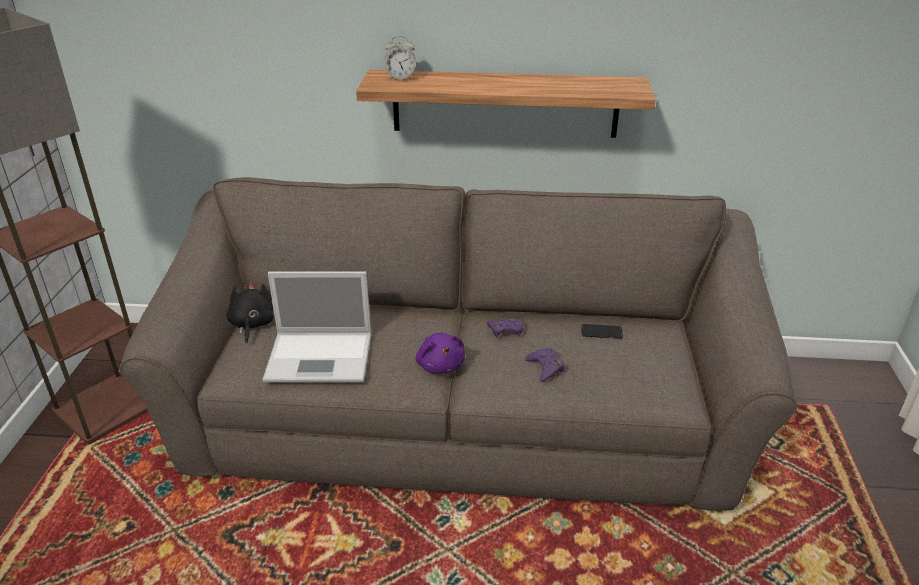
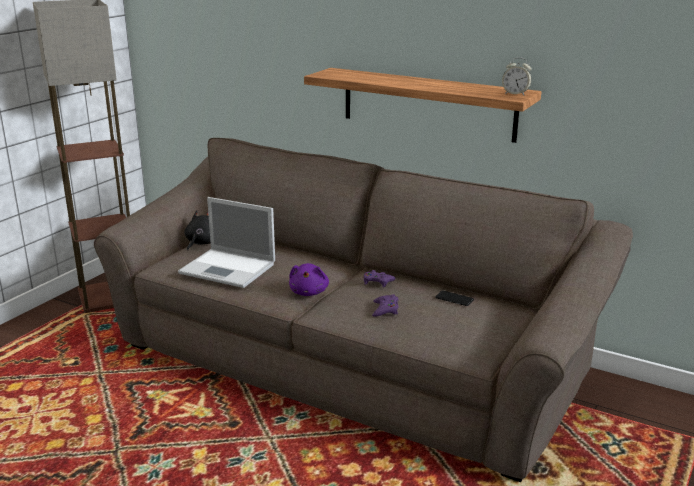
camera: 25 degrees right, 10 degrees down
alarm clock [384,36,415,80] -> alarm clock moved to [502,57,532,95]

